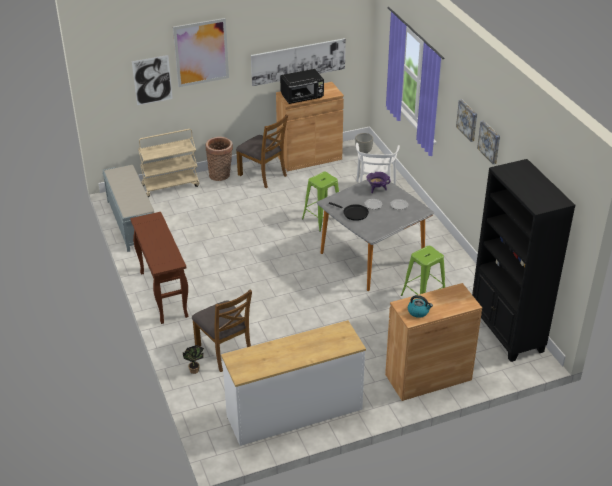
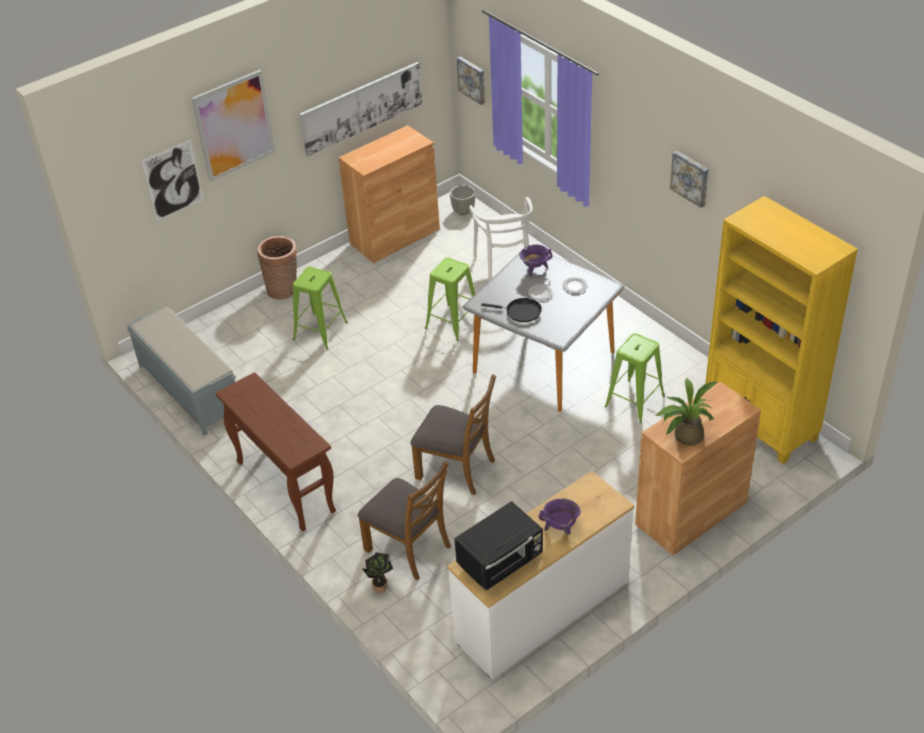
camera: 15 degrees left, 5 degrees up
beige cart [138,129,199,197] -> none
brown chair [236,114,288,189] -> brown chair moved to [410,374,496,495]
black microwave [280,69,324,104] -> black microwave moved to [455,501,543,591]
kettle [408,295,433,318] -> potted plant [655,378,718,446]
picture [456,100,477,142] -> picture moved to [457,56,485,105]
black bookcase [472,159,576,362] -> yellow bookcase [705,196,858,464]
none -> green stool [293,267,348,349]
none -> purple cooking pot [539,498,581,534]

